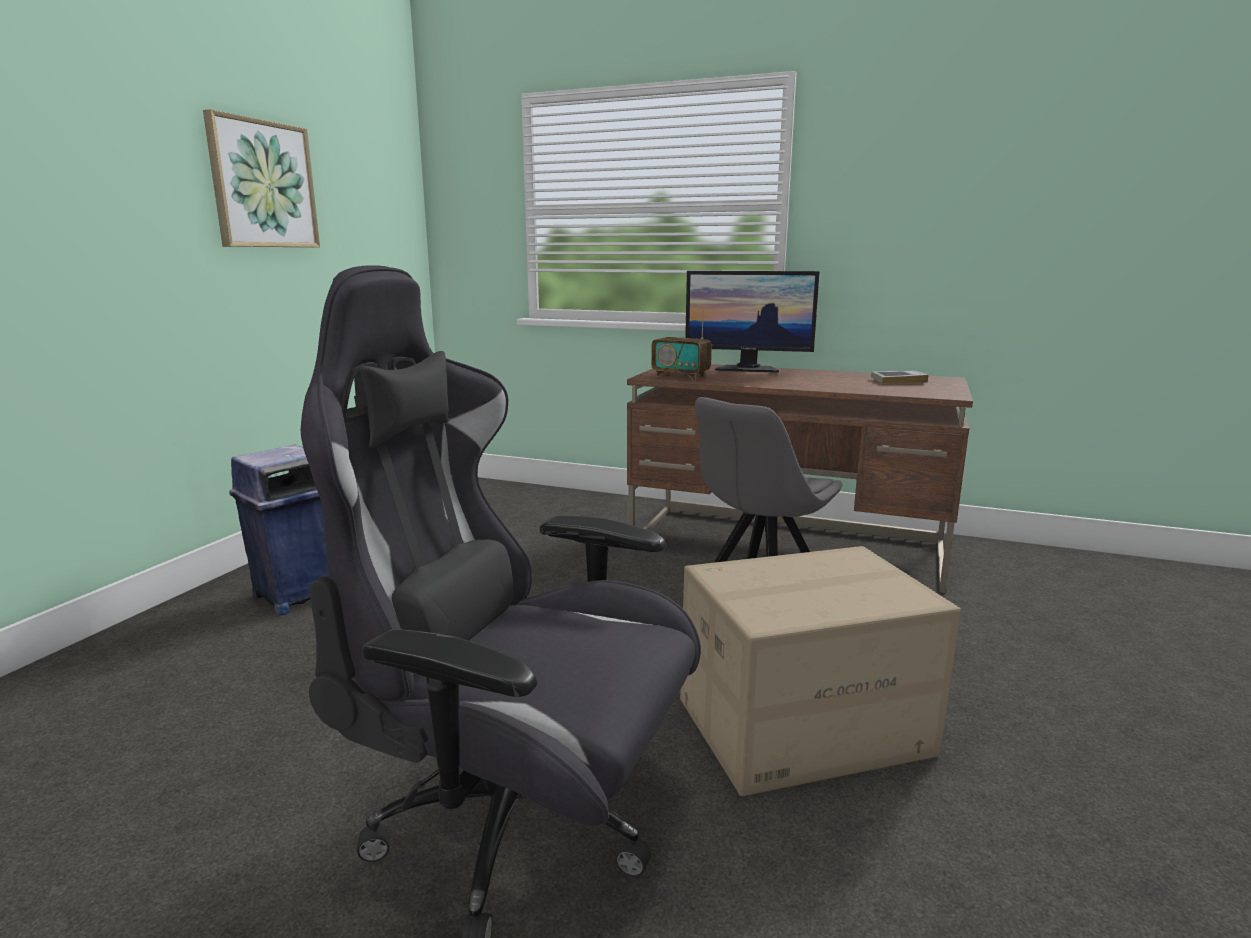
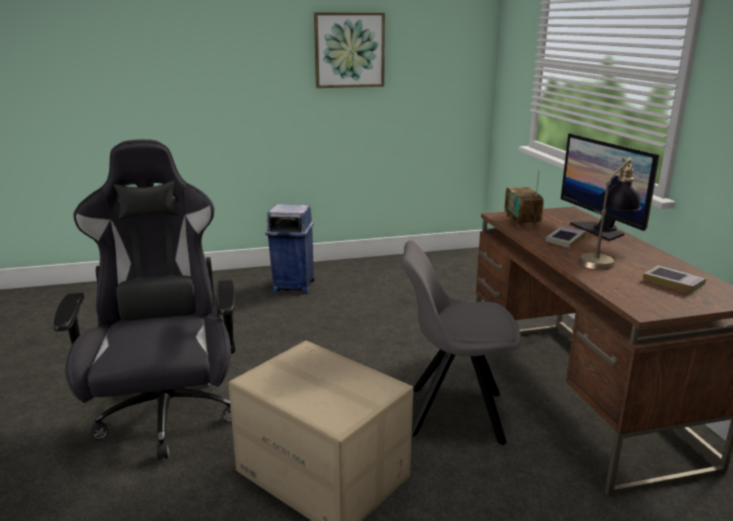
camera: 55 degrees right, 5 degrees up
none -> book [545,226,586,248]
none -> table lamp [578,157,641,270]

